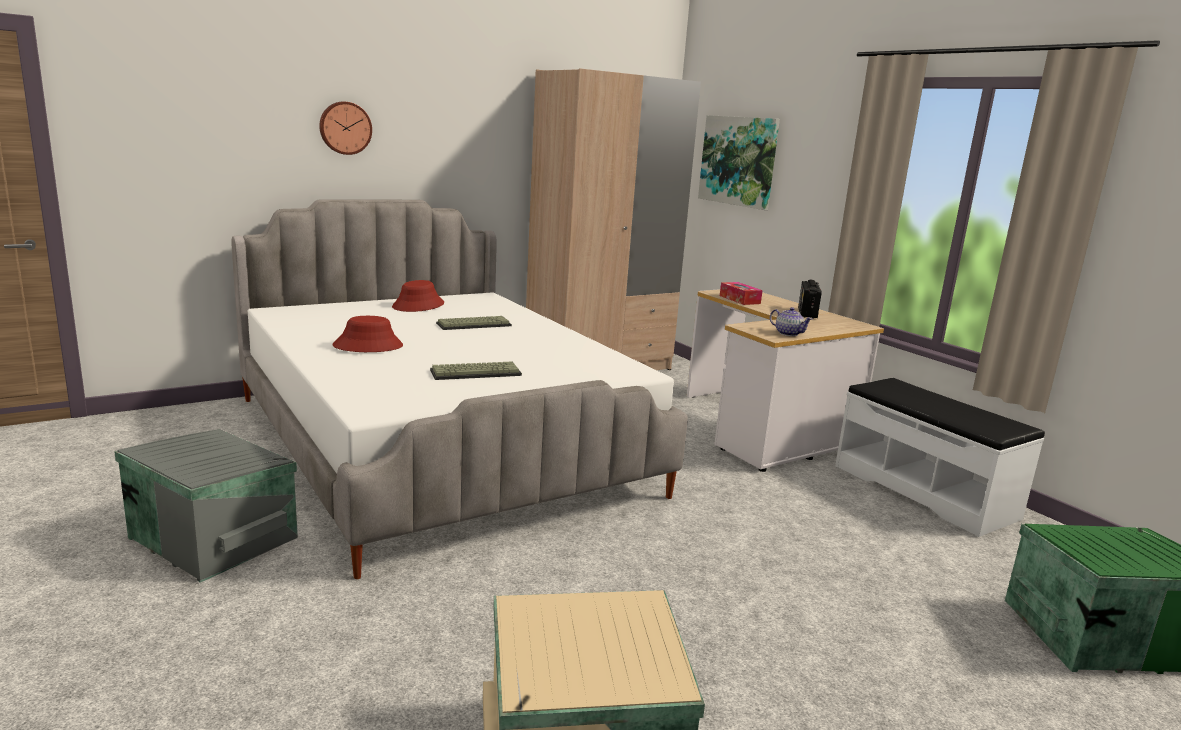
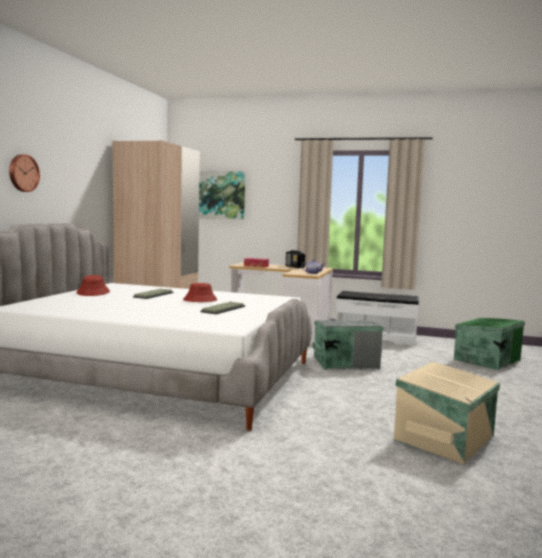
camera: 40 degrees left, 10 degrees down
grey storage box [114,429,298,583] -> grey storage box moved to [312,320,384,370]
red hat [333,316,403,352] -> red hat moved to [183,283,217,302]

